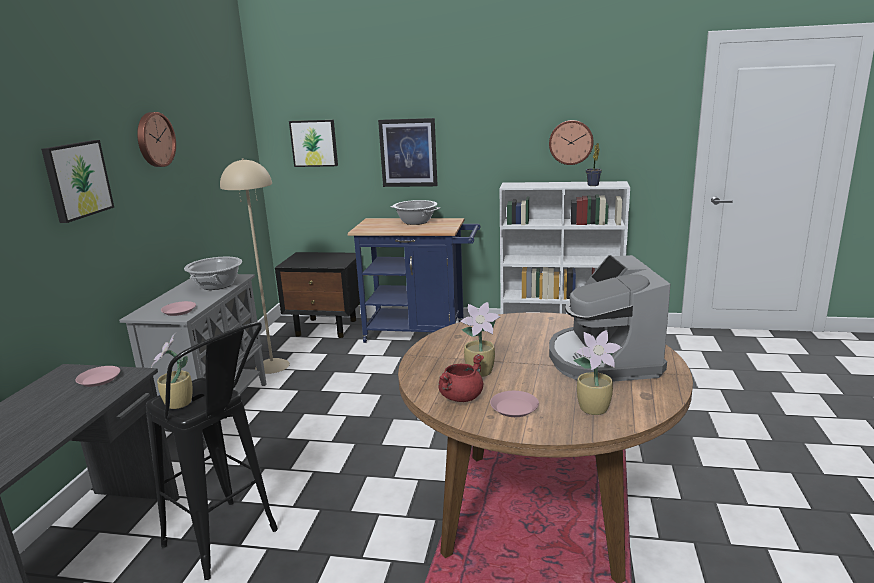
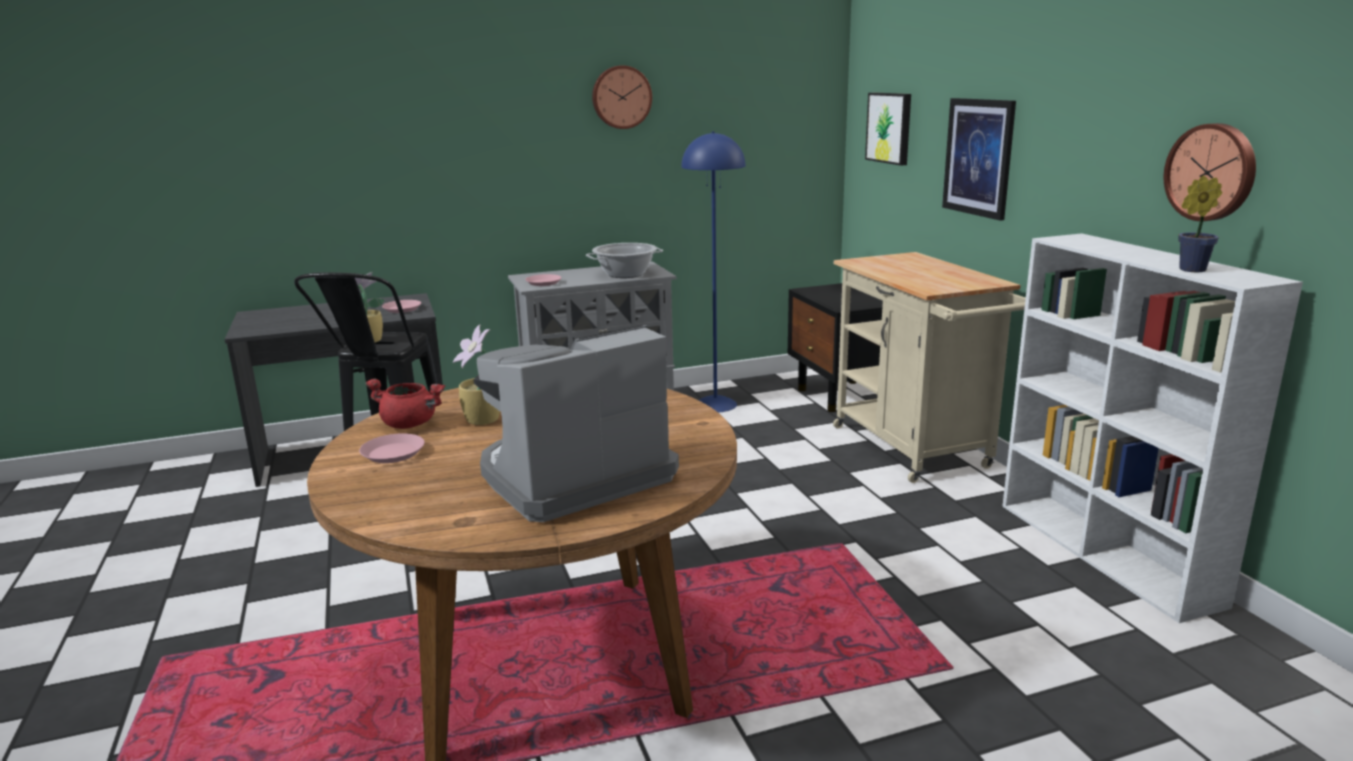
camera: 60 degrees right, 0 degrees up
picture [41,140,114,223] -> none
beige floor lamp [220,158,290,374] -> blue floor lamp [681,131,746,412]
blue cart [347,218,480,343] -> beige cart [833,252,1026,483]
cooking pot [391,200,440,225] -> none
potted plant [573,330,622,415] -> none

